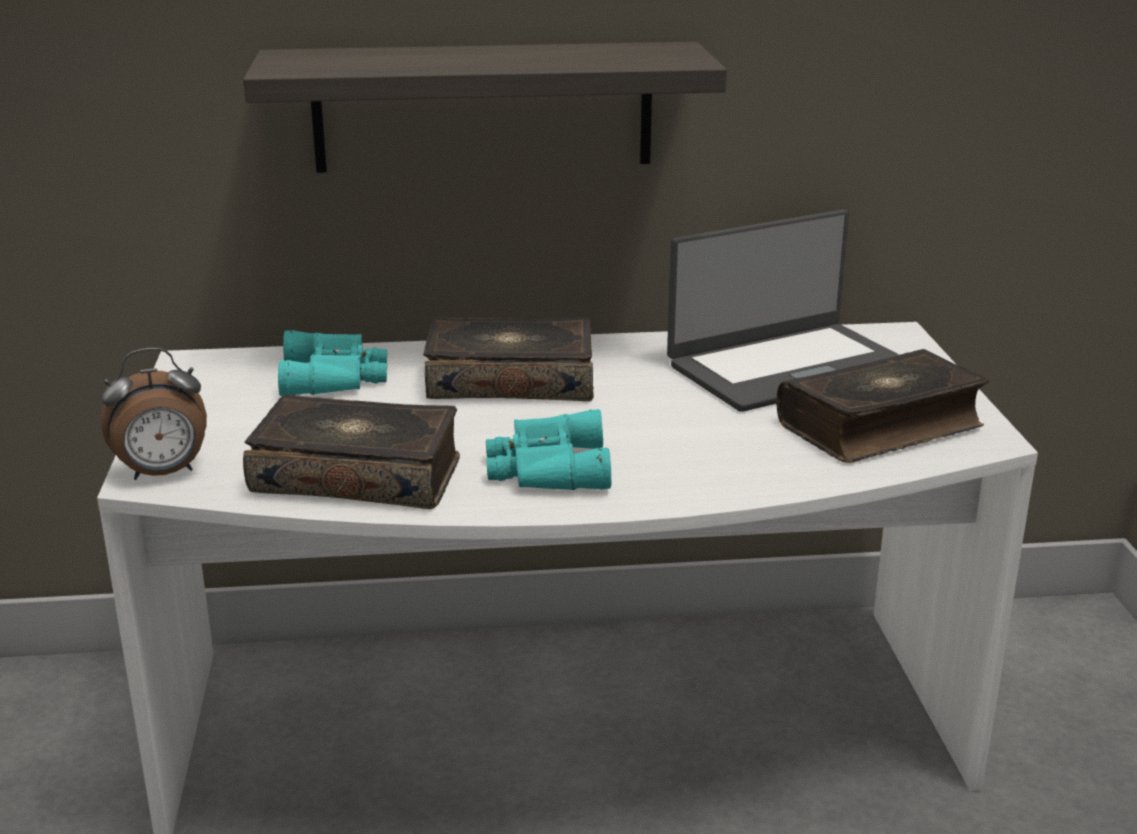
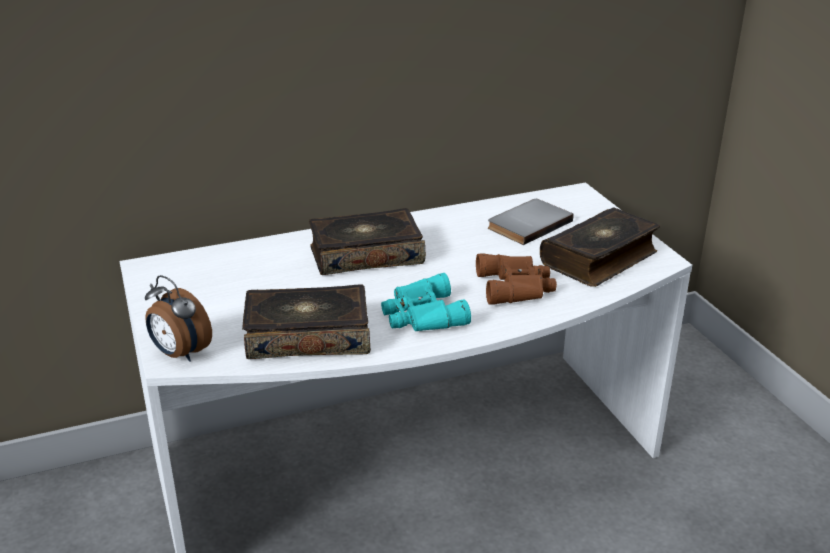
camera: 15 degrees left, 5 degrees up
alarm clock [101,348,207,480] -> alarm clock turned 75 degrees clockwise [145,275,212,362]
shelf [243,42,727,173] -> none
turquoise binoculars [278,330,387,396] -> none
laptop [667,210,899,412] -> grey book [488,199,573,245]
none -> brown binoculars [476,253,557,305]

